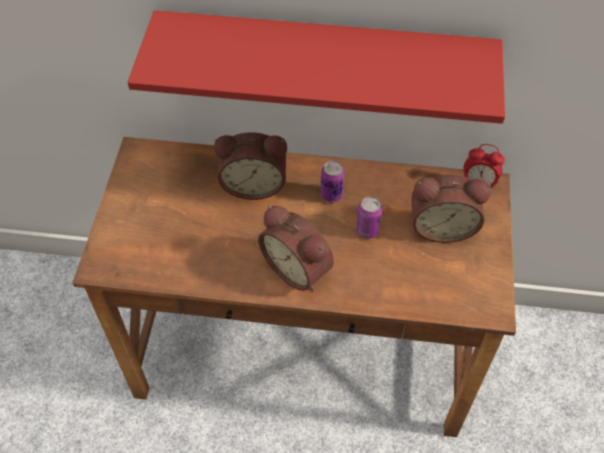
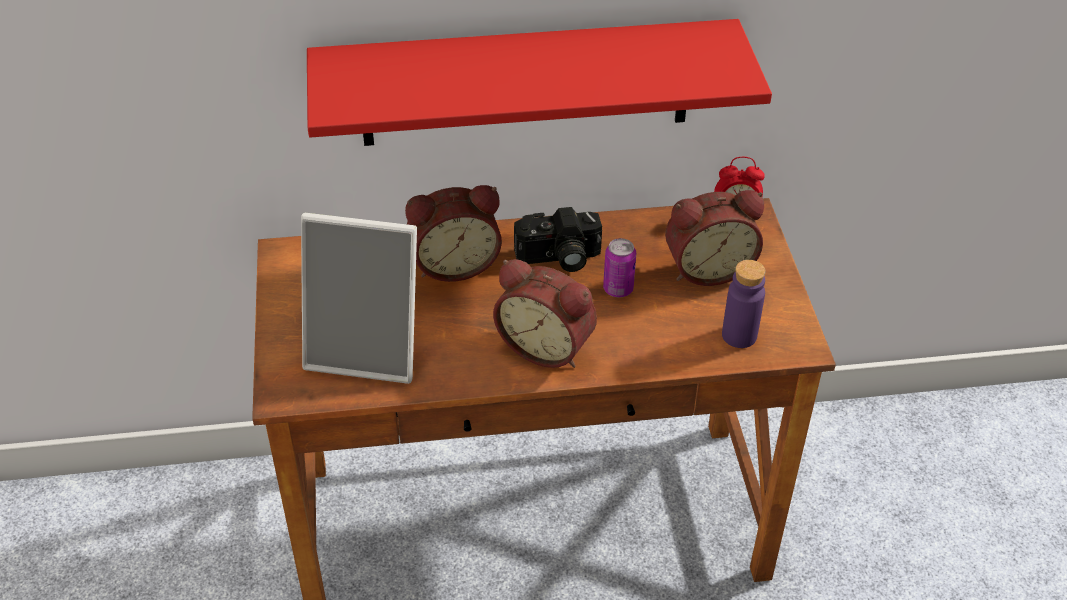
camera: 15 degrees left, 10 degrees down
can [320,161,345,203] -> camera [514,207,602,272]
none -> picture frame [301,213,417,384]
none -> purple bottle [722,260,766,348]

